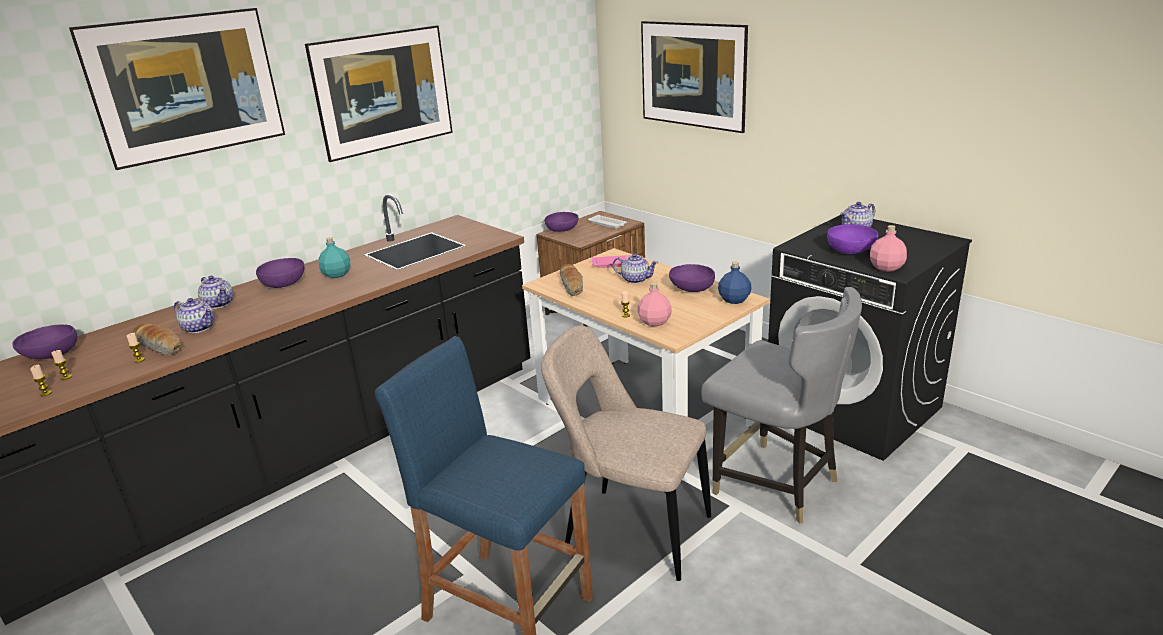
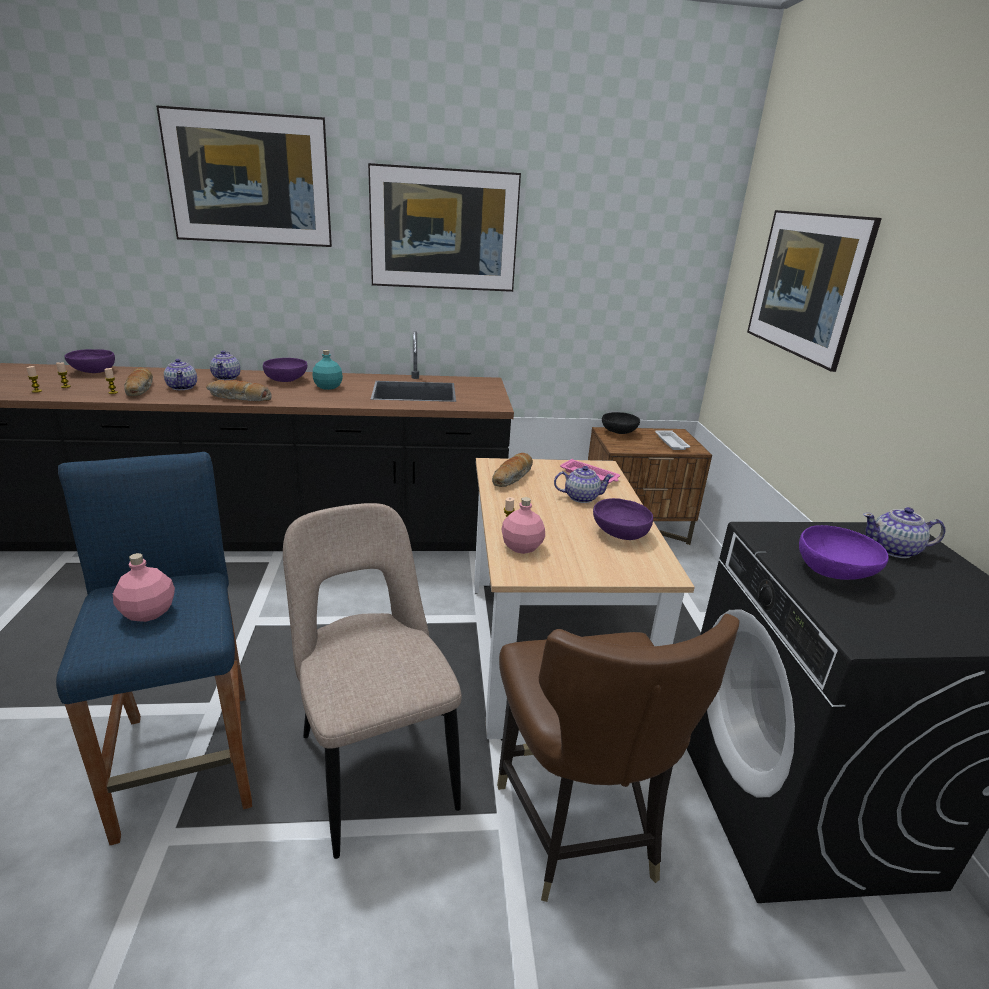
camera: 35 degrees right, 0 degrees up
purple bowl [545,212,579,232] -> black bowl [602,412,640,434]
teapot [613,254,658,284] -> teapot turned 60 degrees counterclockwise [554,466,614,503]
grey chair [701,287,862,524] -> brown chair [497,614,740,902]
blue bottle [718,262,752,304] -> none
pink bottle [870,225,907,272] -> pink bottle moved to [113,553,175,622]
none -> bread [206,380,271,402]

